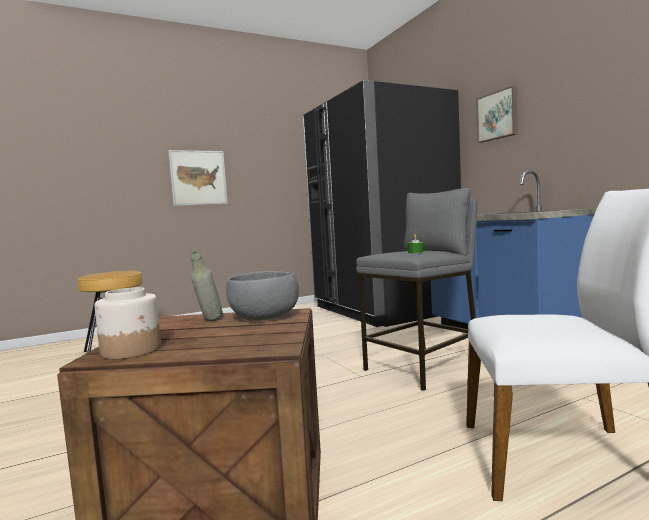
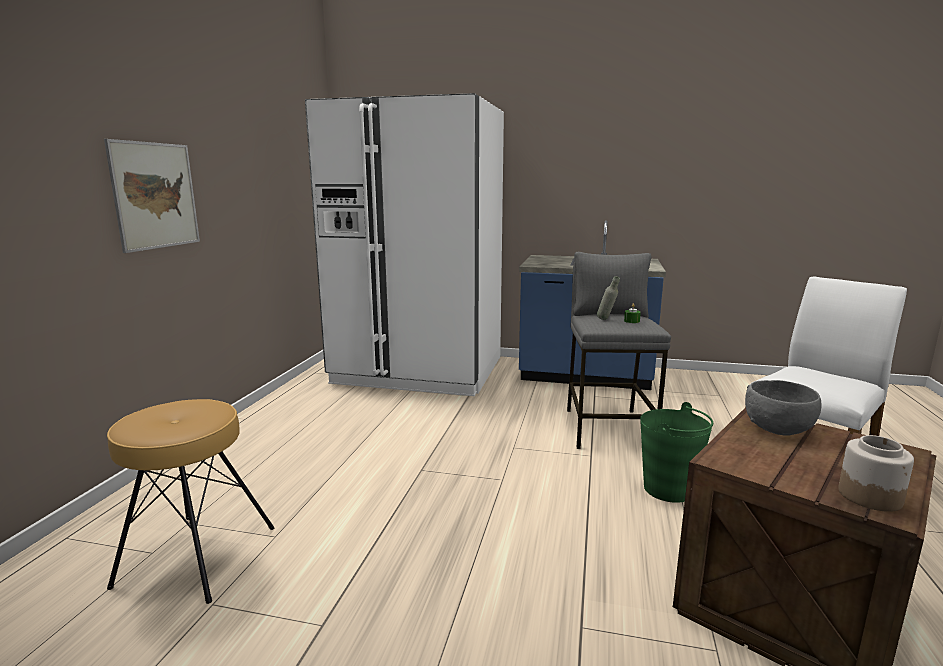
camera: 50 degrees left, 10 degrees up
grey bottle [190,250,223,321] -> grey bottle moved to [597,276,620,320]
black fridge [303,80,461,327] -> white fridge [305,93,504,396]
picture [476,86,517,143] -> none
none -> green bucket [640,402,713,503]

